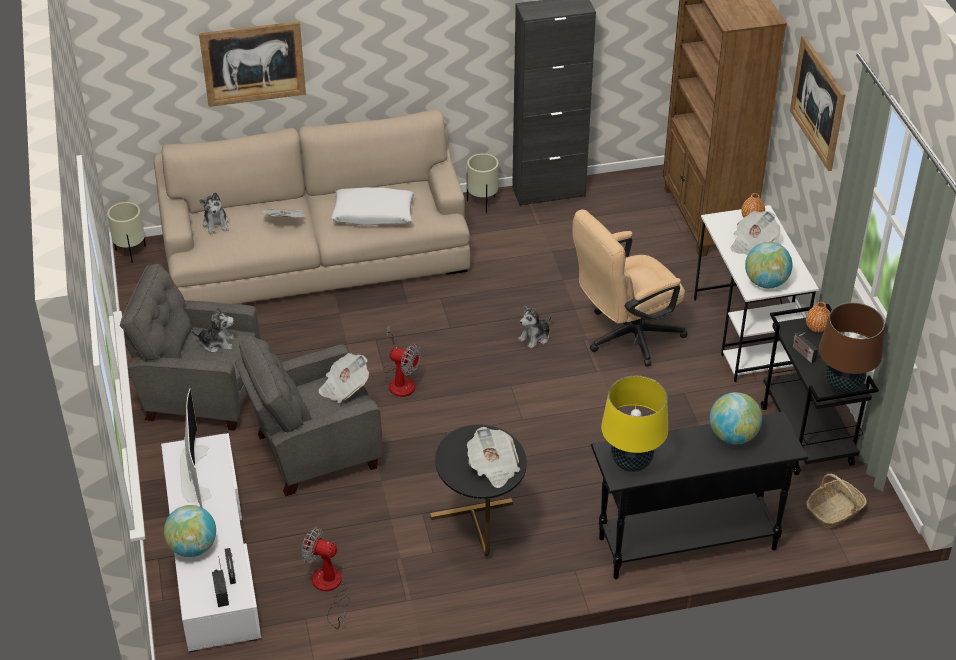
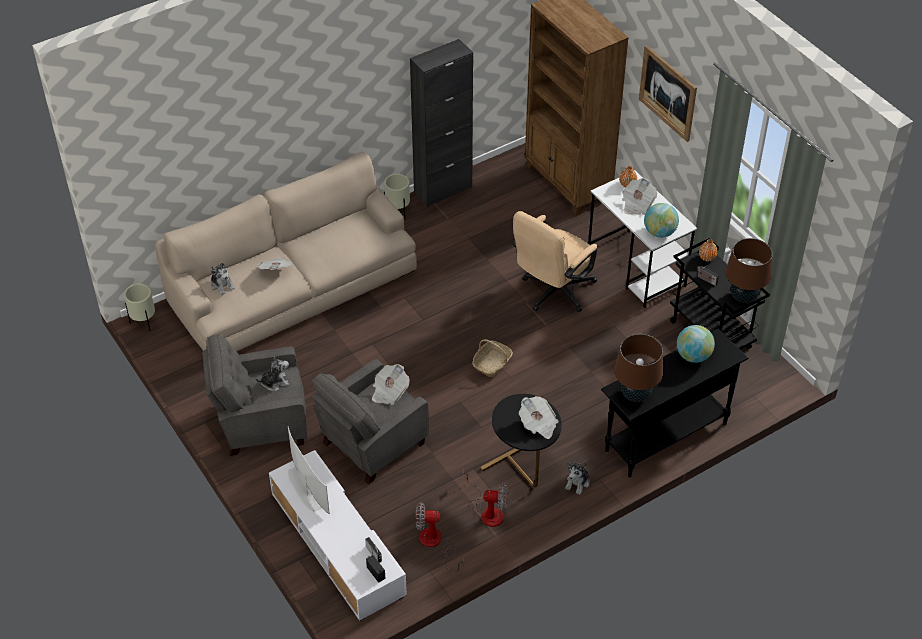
camera: 20 degrees left, 5 degrees up
globe [164,505,216,557] -> none
picture [199,21,306,107] -> none
white pillow [331,187,415,225] -> none
fan [383,325,421,397] -> fan moved to [463,468,508,527]
plush toy [518,305,552,349] -> plush toy moved to [565,462,590,495]
yellow table lamp [601,376,668,472] -> brown table lamp [614,334,663,402]
basket [806,474,867,528] -> basket moved to [472,339,513,377]

